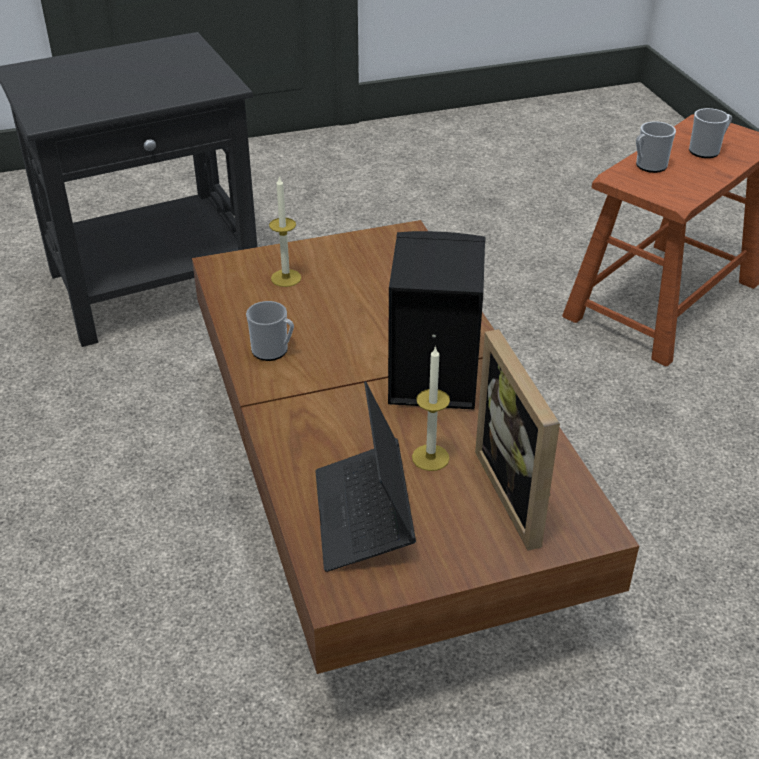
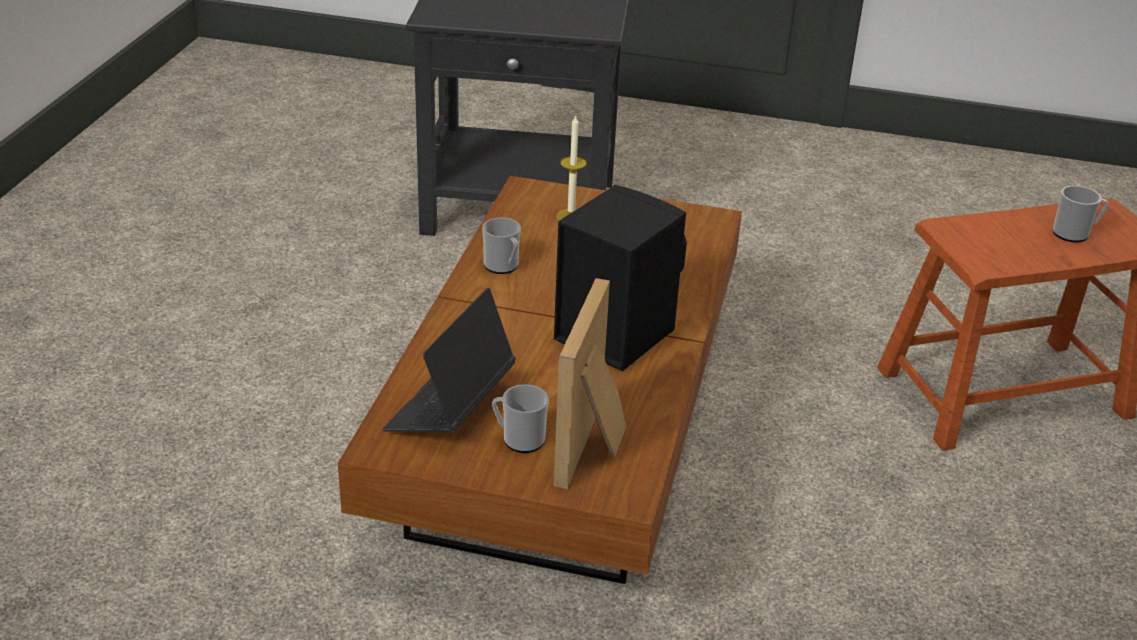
camera: 30 degrees right, 5 degrees down
candle [412,346,450,471] -> none
mug [636,122,676,173] -> mug moved to [492,385,549,453]

